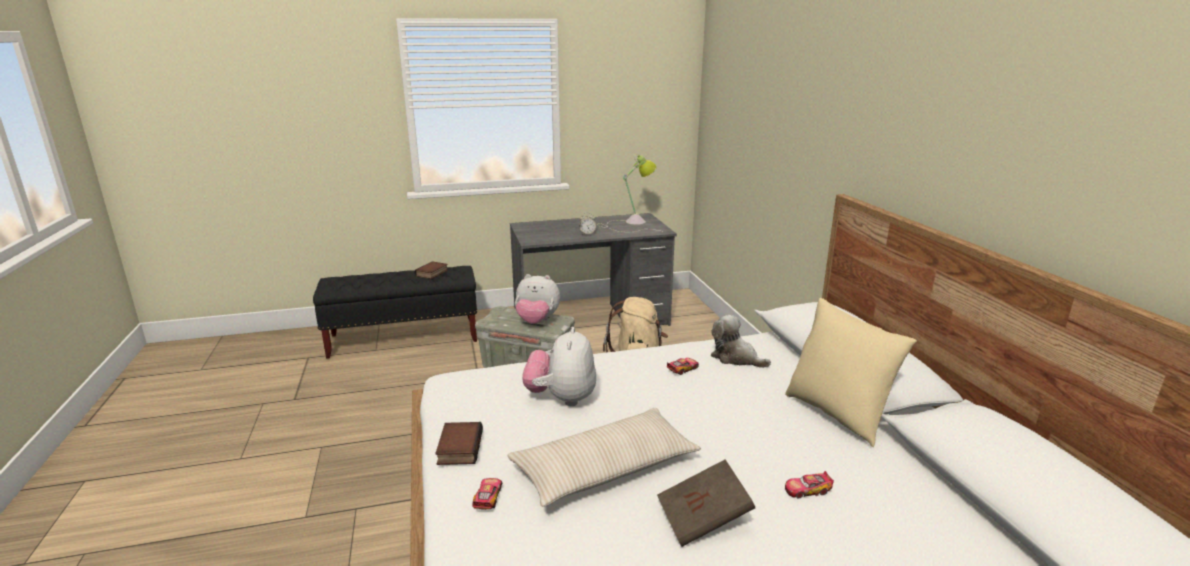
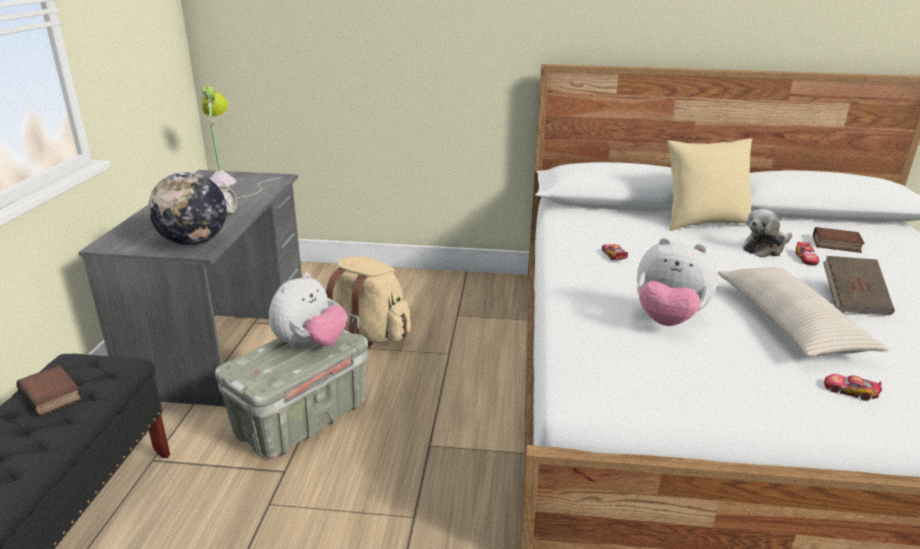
camera: 70 degrees left, 5 degrees up
book [435,422,483,465] -> book moved to [813,227,865,253]
plush toy [710,315,771,368] -> plush toy moved to [743,209,792,257]
none -> globe [148,172,227,245]

